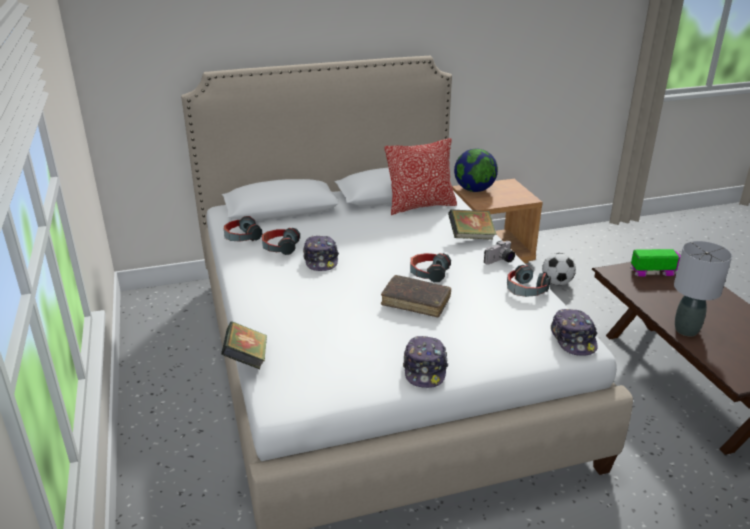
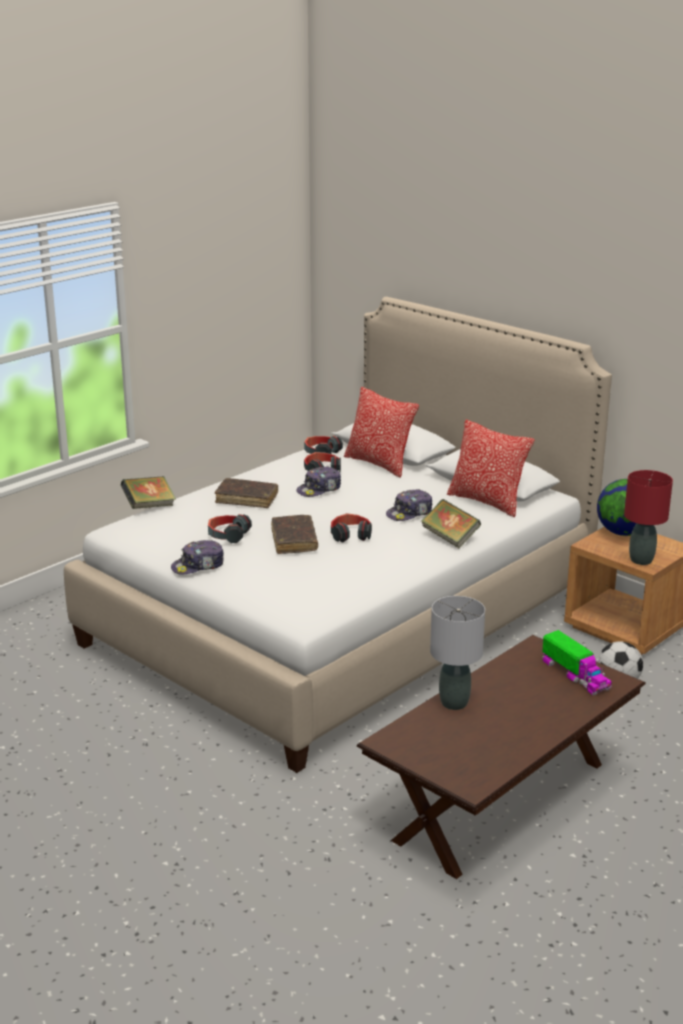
camera: 60 degrees right, 5 degrees down
camera [484,241,515,265] -> none
headphones [507,265,551,297] -> headphones moved to [208,514,252,543]
cap [551,309,598,356] -> cap moved to [386,489,432,521]
none -> brown book [215,478,278,508]
none -> pillow [344,387,419,478]
none -> red table lamp [624,470,673,565]

